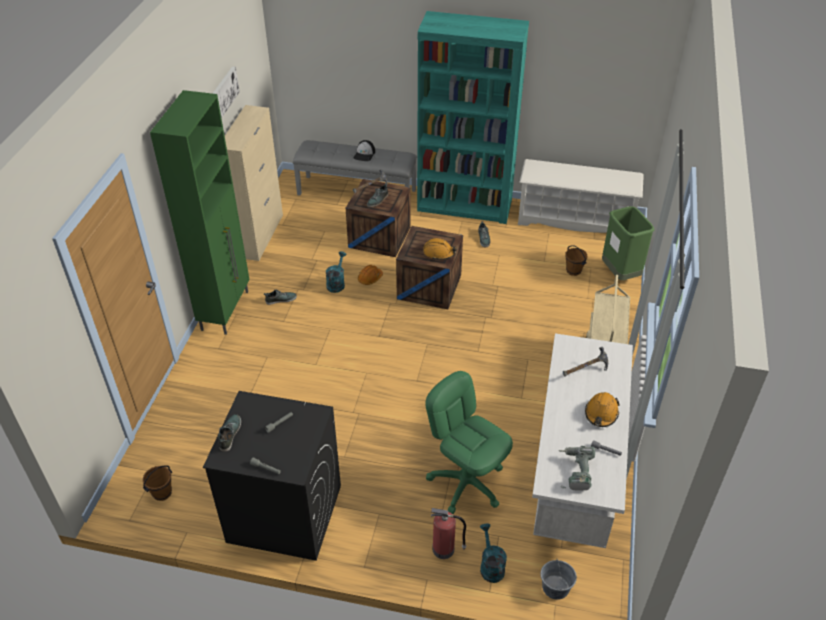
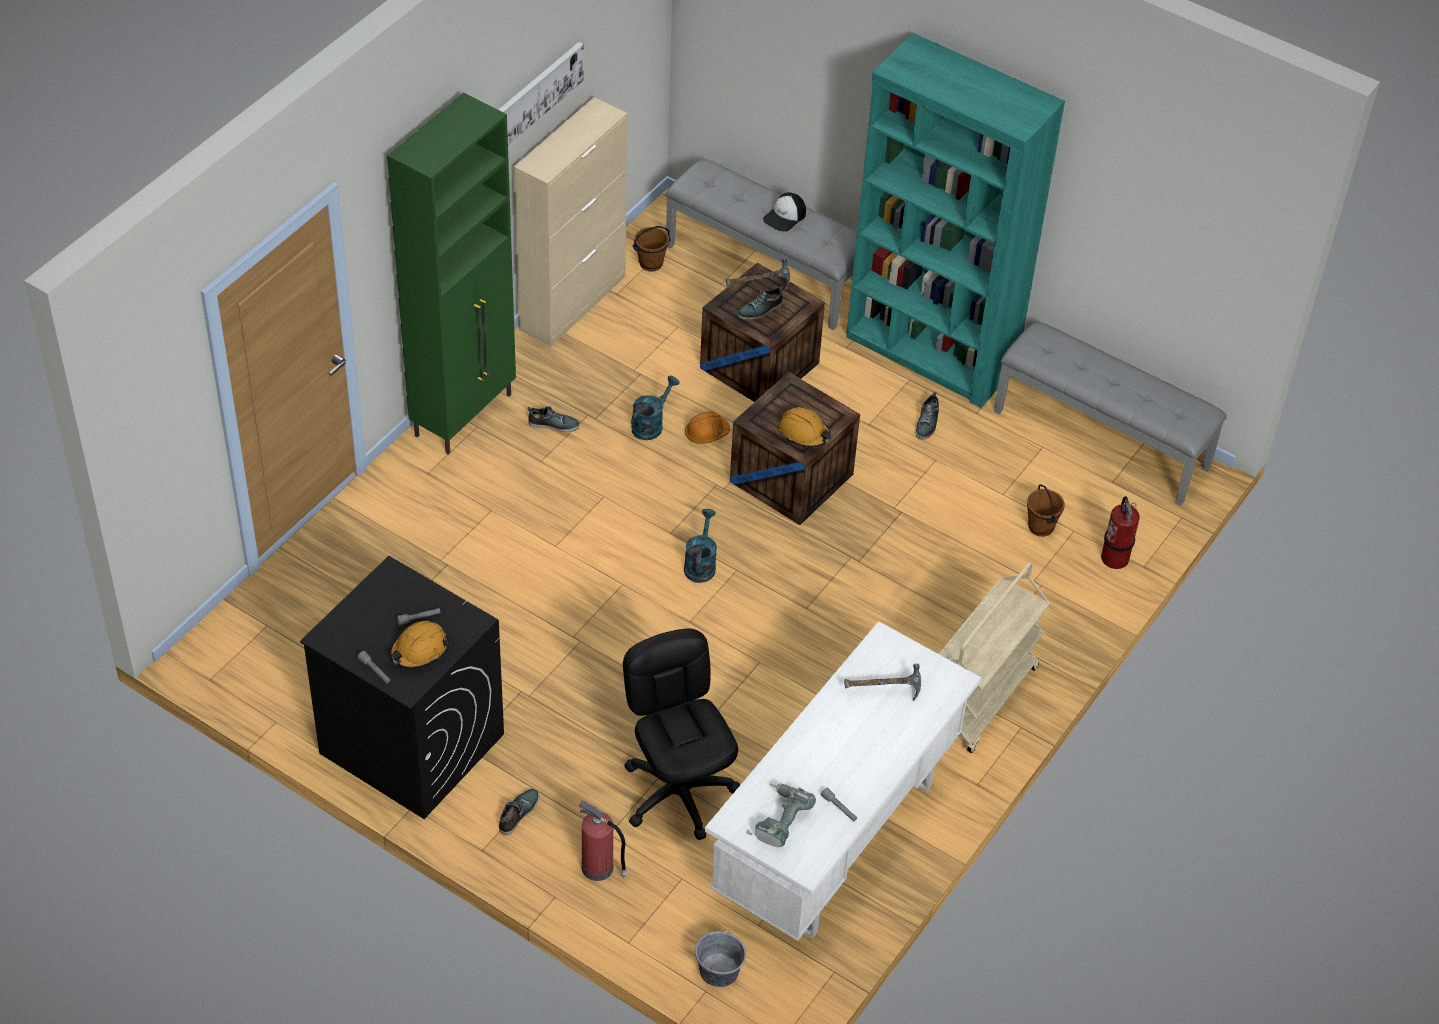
camera: 20 degrees right, 5 degrees up
brown bucket [143,465,172,501] -> brown bucket moved to [633,226,671,271]
shoe [218,414,241,452] -> shoe moved to [499,789,539,835]
green office chair [425,371,513,514] -> black office chair [623,629,740,840]
turquoise watering can [480,523,507,583] -> turquoise watering can moved to [684,509,717,583]
white shoe rack [518,159,644,233] -> grey bench [994,321,1227,506]
orange hard hat [585,392,619,427] -> orange hard hat moved to [390,621,449,669]
green trash can [602,206,654,280] -> fire extinguisher [1101,496,1140,569]

